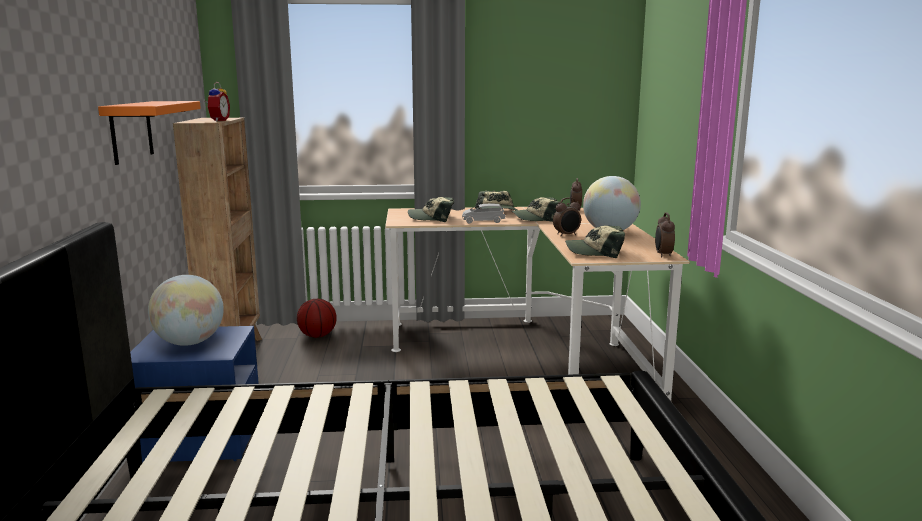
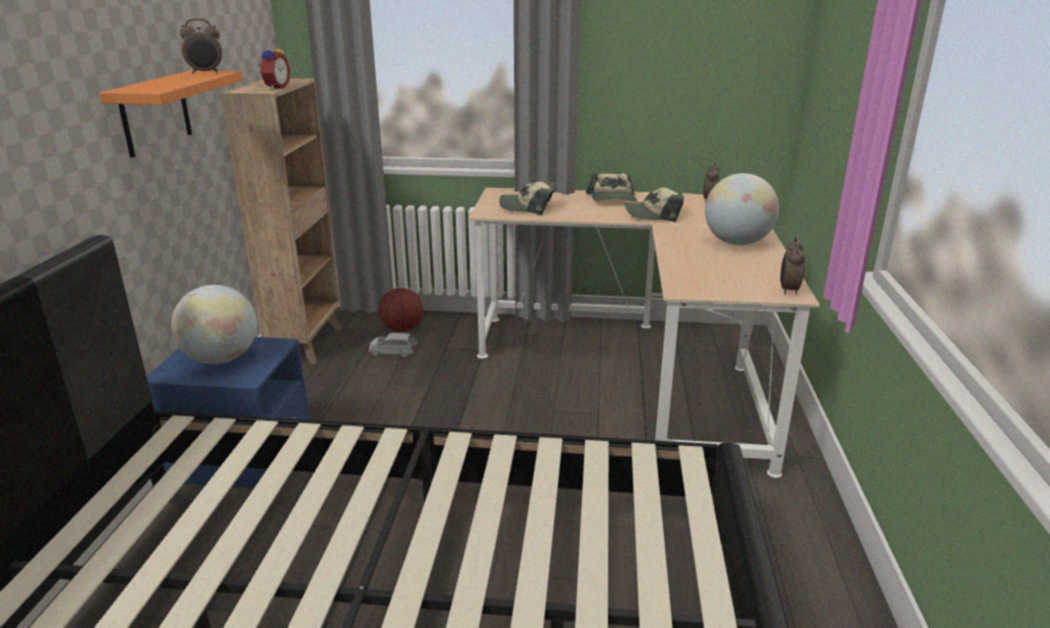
camera: 10 degrees right, 10 degrees up
grey toy car [462,204,505,224] -> grey toy car moved to [369,333,417,357]
alarm clock [553,197,581,236] -> alarm clock moved to [180,19,222,74]
cap [565,225,625,258] -> none

